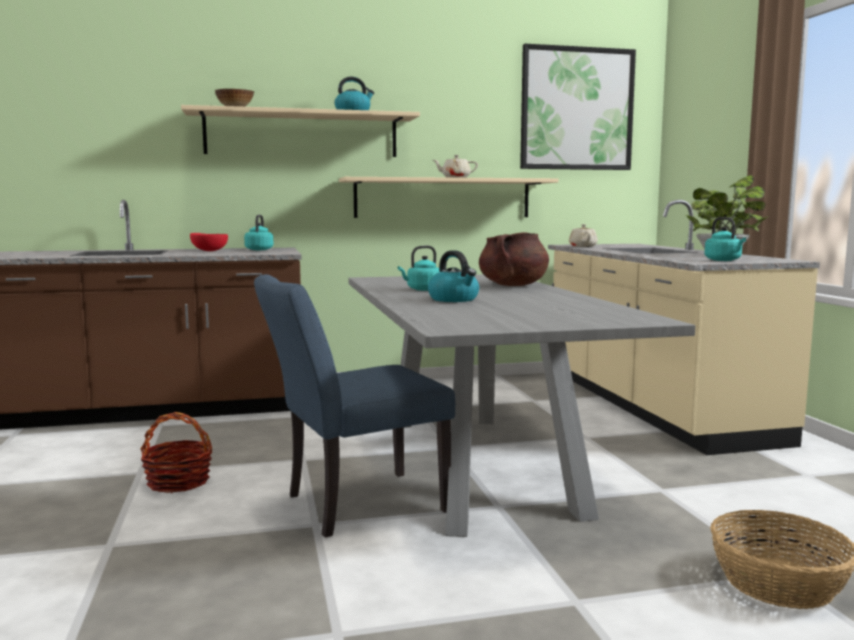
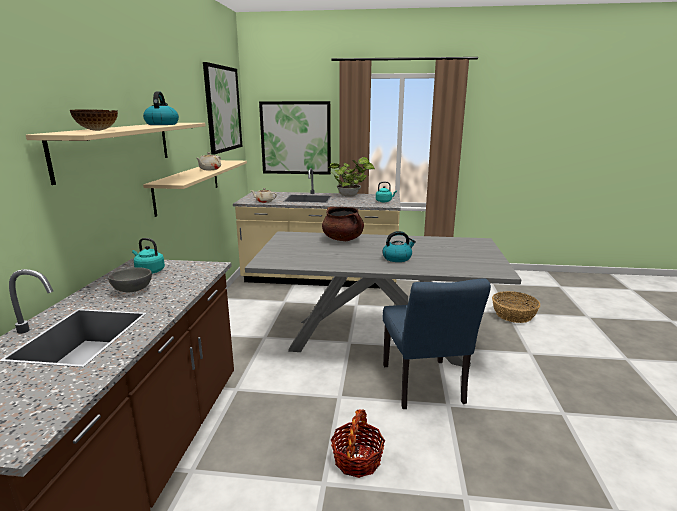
camera: 70 degrees left, 10 degrees up
red bowl [190,233,228,251] -> grey bowl [108,267,152,292]
turquoise kettle [398,245,440,291] -> none
none -> picture [259,101,331,175]

